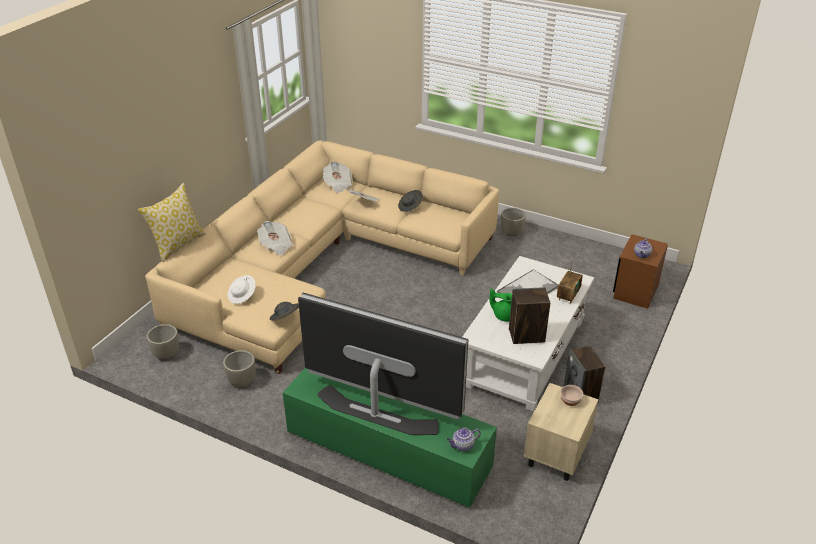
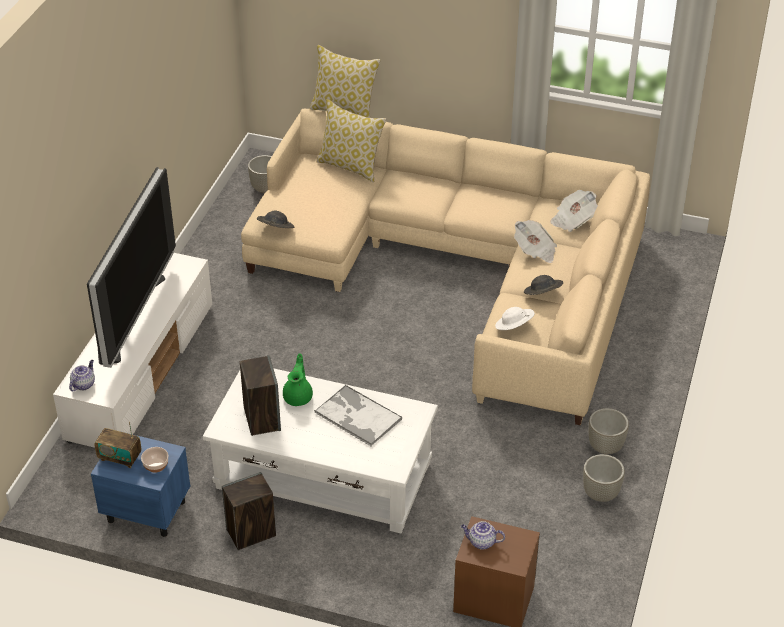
camera: 80 degrees right, 5 degrees up
grey planter [223,350,255,387] -> grey planter moved to [583,454,625,502]
white hat [228,275,256,304] -> white hat moved to [495,307,535,330]
newspaper [257,221,294,256] -> none
green tv stand [283,368,497,508] -> white tv stand [53,253,212,448]
teapot [447,428,481,452] -> teapot turned 60 degrees clockwise [69,360,95,391]
beige nightstand [524,383,598,481] -> blue nightstand [91,433,190,537]
radio [557,261,583,304] -> radio moved to [94,421,142,468]
none -> pillow [316,99,386,182]

